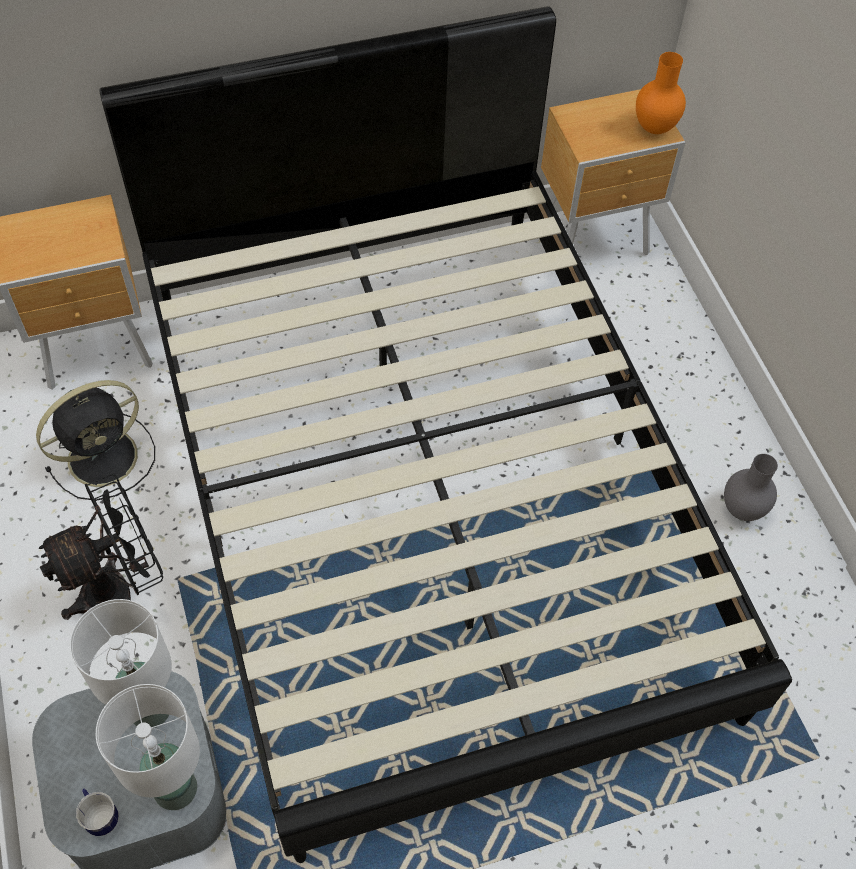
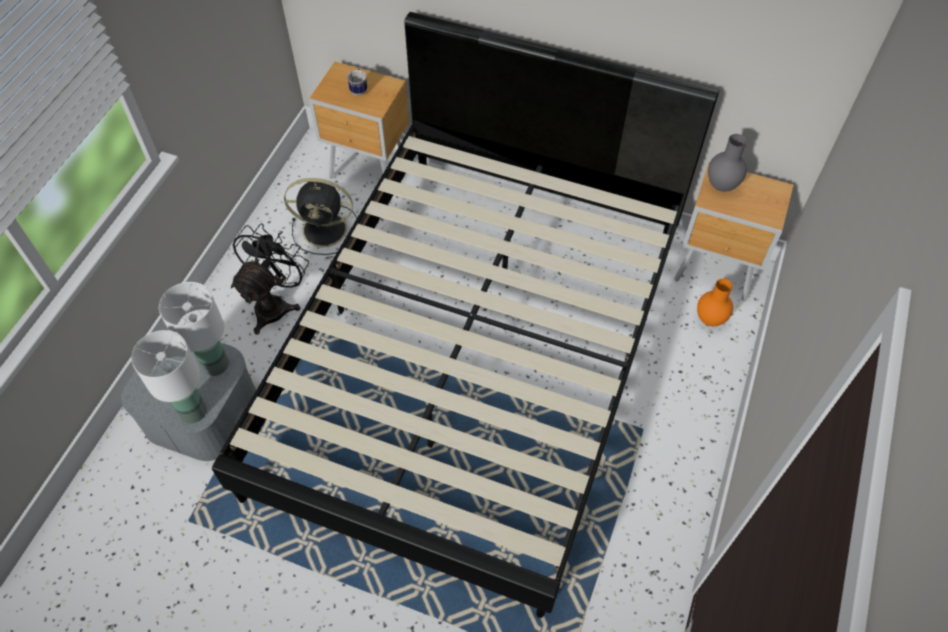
camera: 40 degrees right, 0 degrees up
black fan [39,474,163,620] -> black fan turned 75 degrees counterclockwise [231,223,309,335]
mug [76,788,119,836] -> mug moved to [347,69,367,96]
orange vase [636,52,686,134] -> orange vase moved to [697,279,733,326]
grey vase [724,454,778,521] -> grey vase moved to [708,134,747,192]

